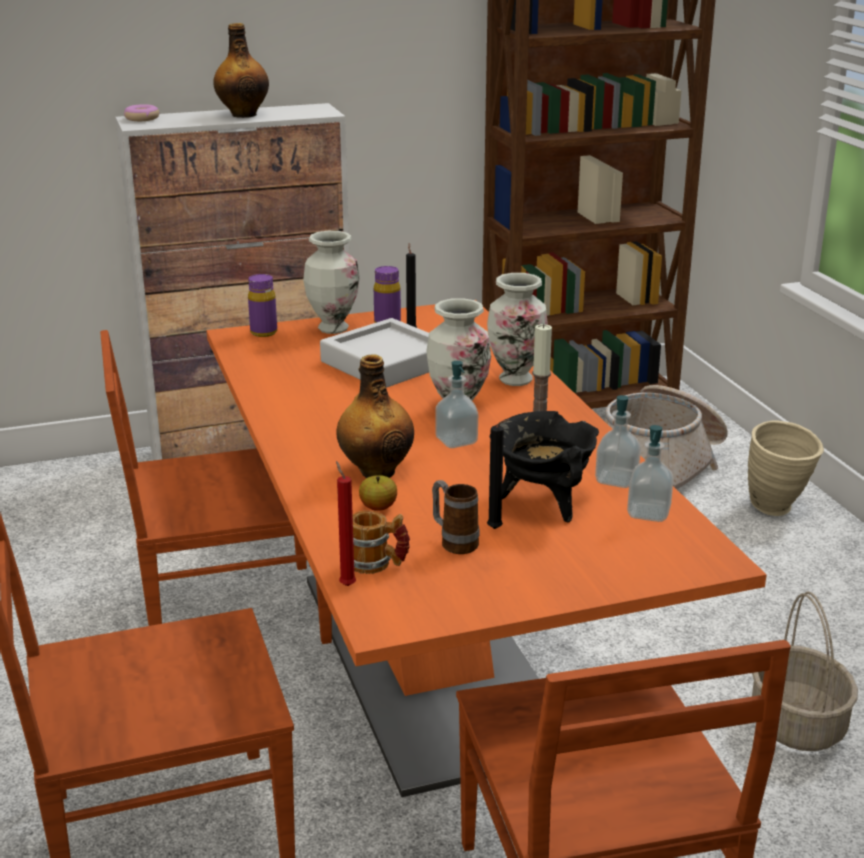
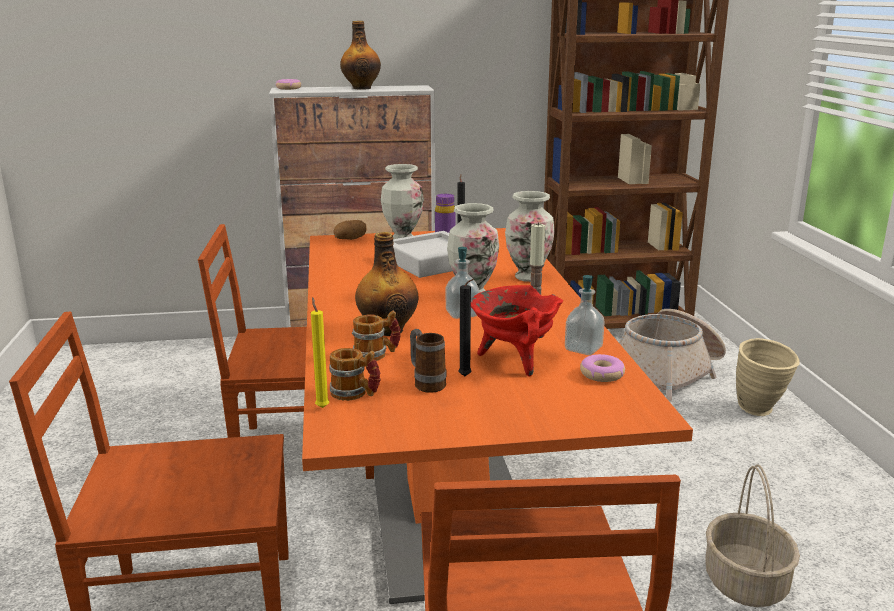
camera: 10 degrees right, 5 degrees down
purple bottle [248,274,277,337] -> potato [333,220,367,240]
red candle [336,461,356,586] -> yellow candle [311,297,329,408]
apple [359,475,397,511] -> mug [352,310,401,360]
black cooking pot [490,411,599,522] -> red cooking pot [471,285,563,376]
soap dispenser [627,425,674,522] -> donut [580,354,625,382]

